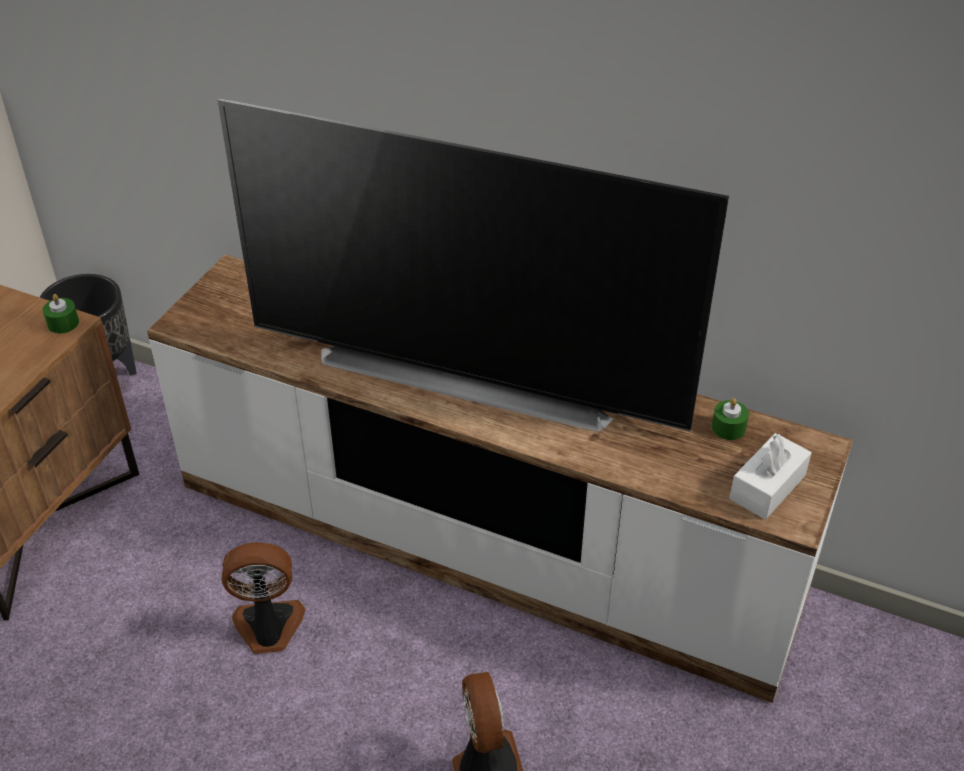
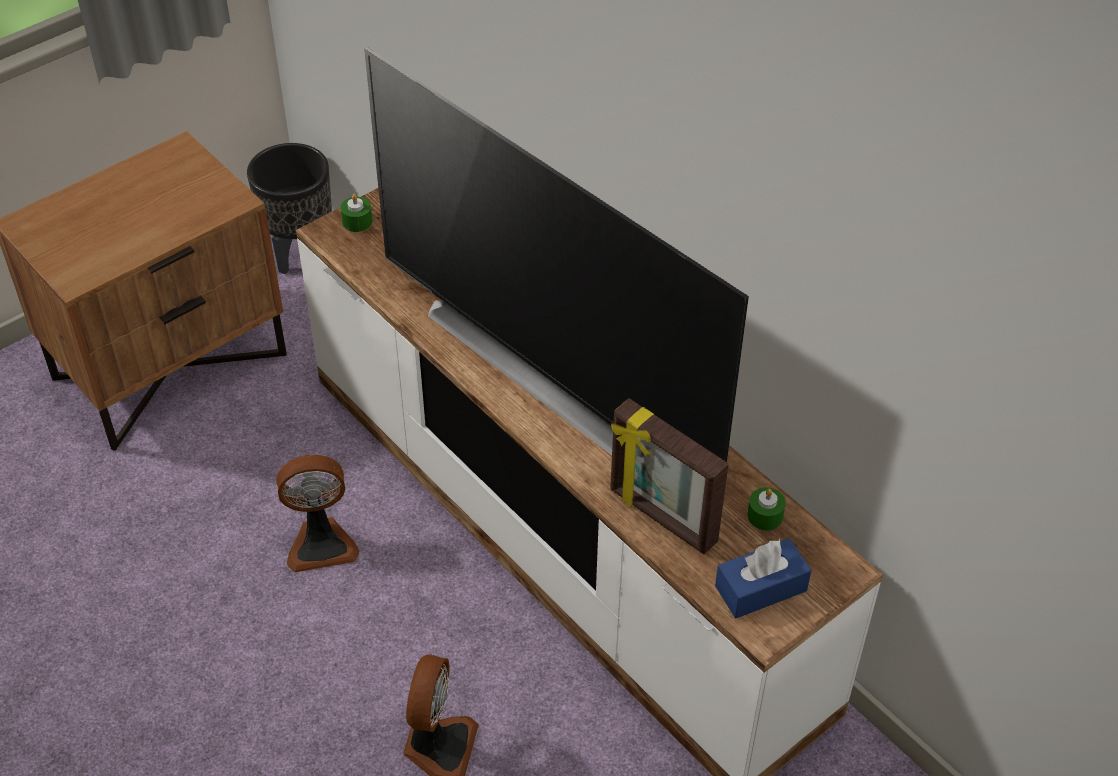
camera: 25 degrees right, 5 degrees up
green candle [42,294,79,334] -> green candle moved to [340,194,373,232]
fan [222,542,305,654] -> fan turned 150 degrees clockwise [276,455,359,573]
white tissue box [729,433,812,519] -> blue tissue box [715,538,811,618]
none -> picture frame [610,398,728,555]

